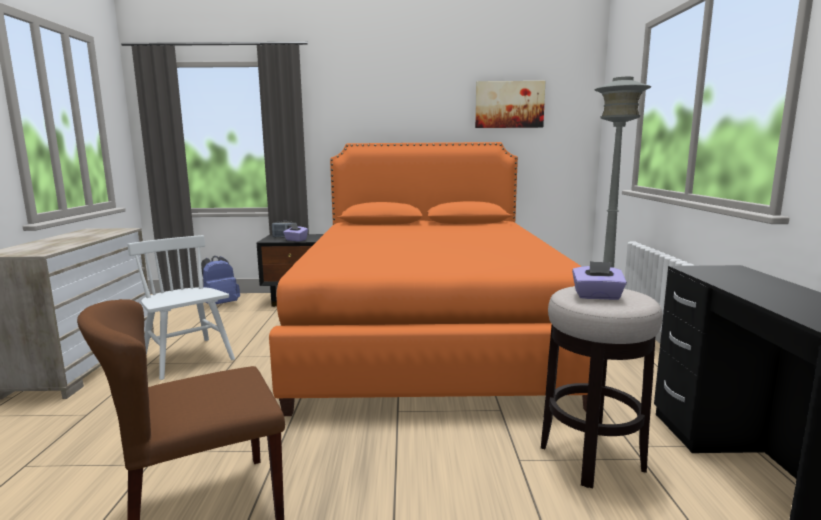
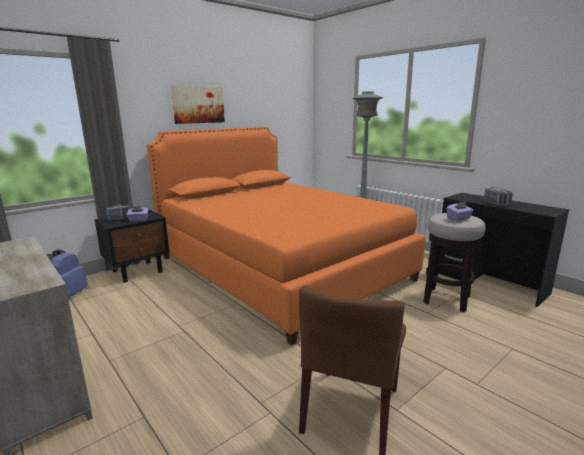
camera: 40 degrees left, 5 degrees up
white chair [127,235,235,380] -> none
picture [475,81,545,128] -> picture moved to [171,85,225,124]
none -> radio [483,188,513,207]

